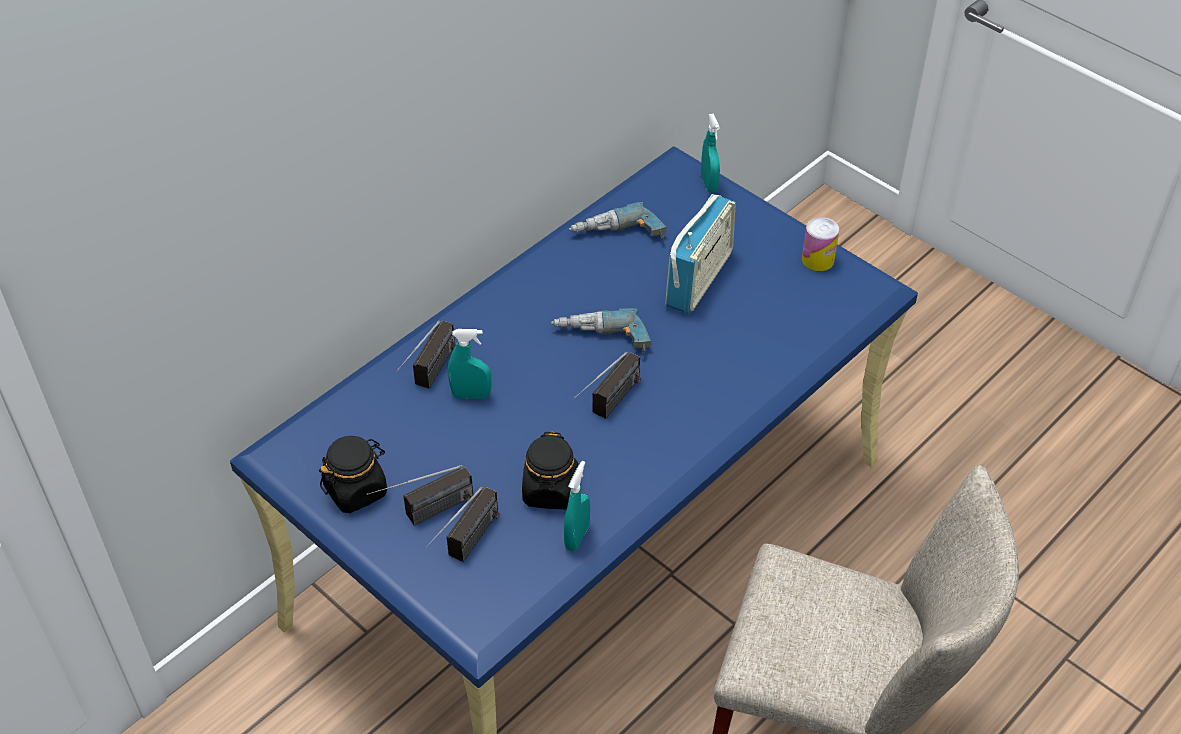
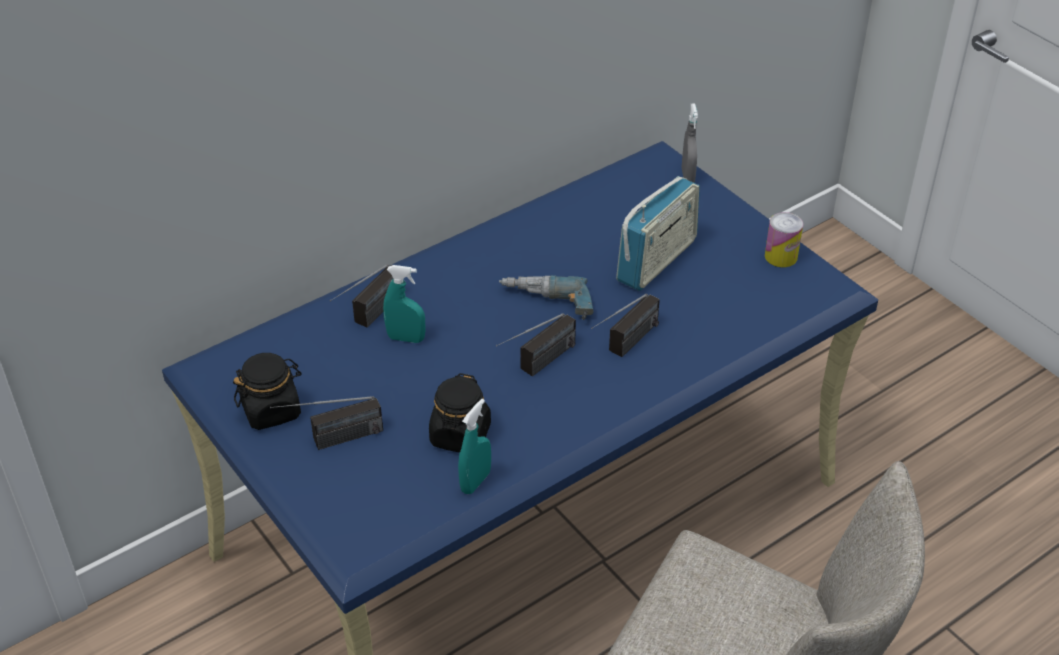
camera: 10 degrees right, 5 degrees down
radio [425,487,500,562] -> radio moved to [591,294,660,357]
power drill [569,202,667,239] -> none
turquoise spray bottle [701,114,720,193] -> grey spray bottle [682,103,698,183]

